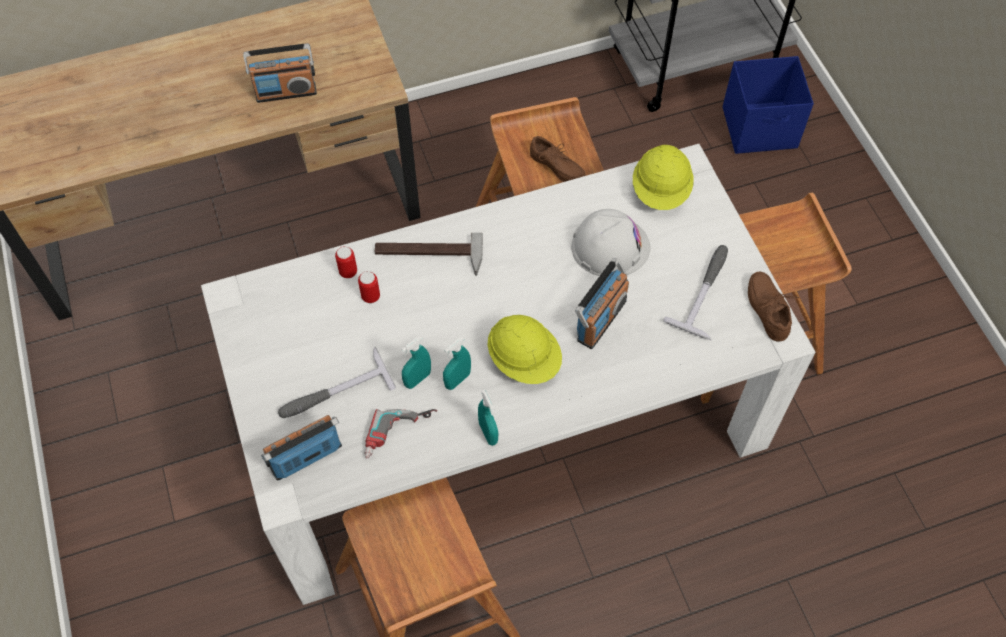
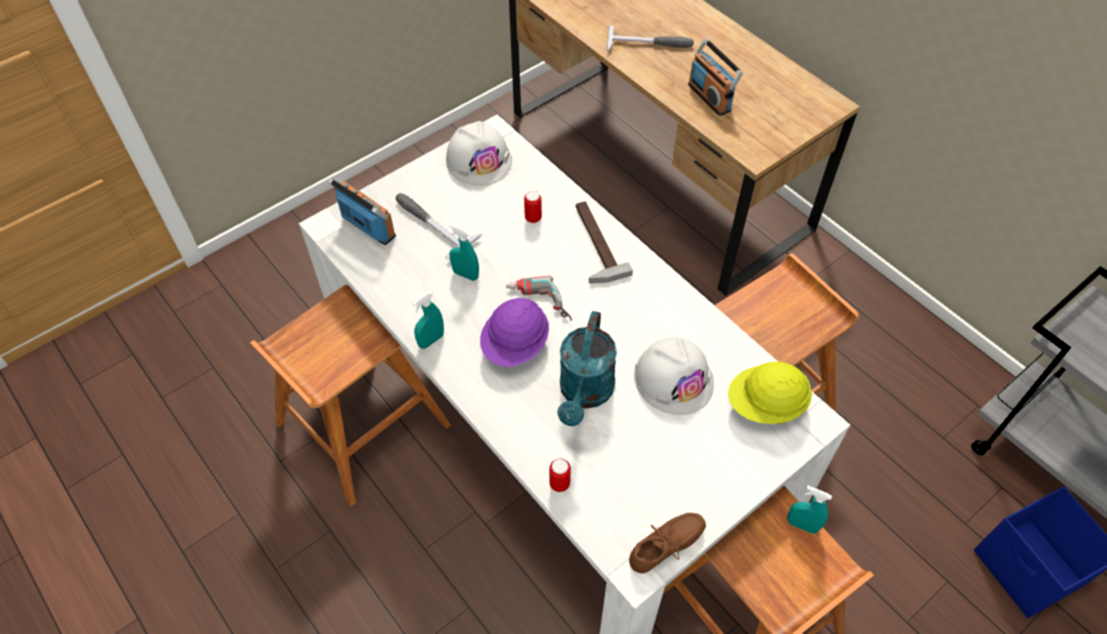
camera: 70 degrees right, 5 degrees down
can [335,246,357,278] -> can moved to [549,459,571,492]
power drill [364,409,438,459] -> power drill moved to [506,276,572,321]
turquoise spray bottle [443,336,471,390] -> turquoise spray bottle moved to [787,485,832,534]
yellow hard hat [488,315,562,384] -> purple hard hat [480,298,549,366]
brown shoe [530,136,586,182] -> none
radio [575,258,629,349] -> turquoise watering can [557,311,617,426]
hammer [663,245,728,341] -> hammer moved to [607,26,694,51]
none -> white hard hat [446,121,512,186]

